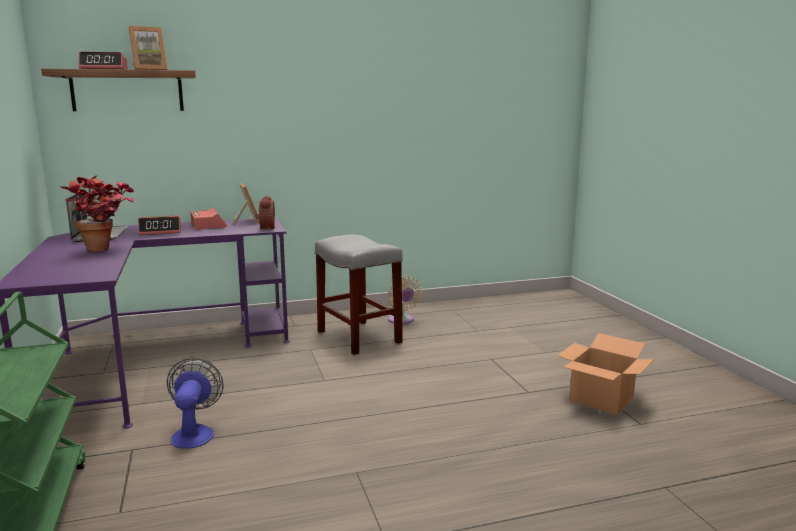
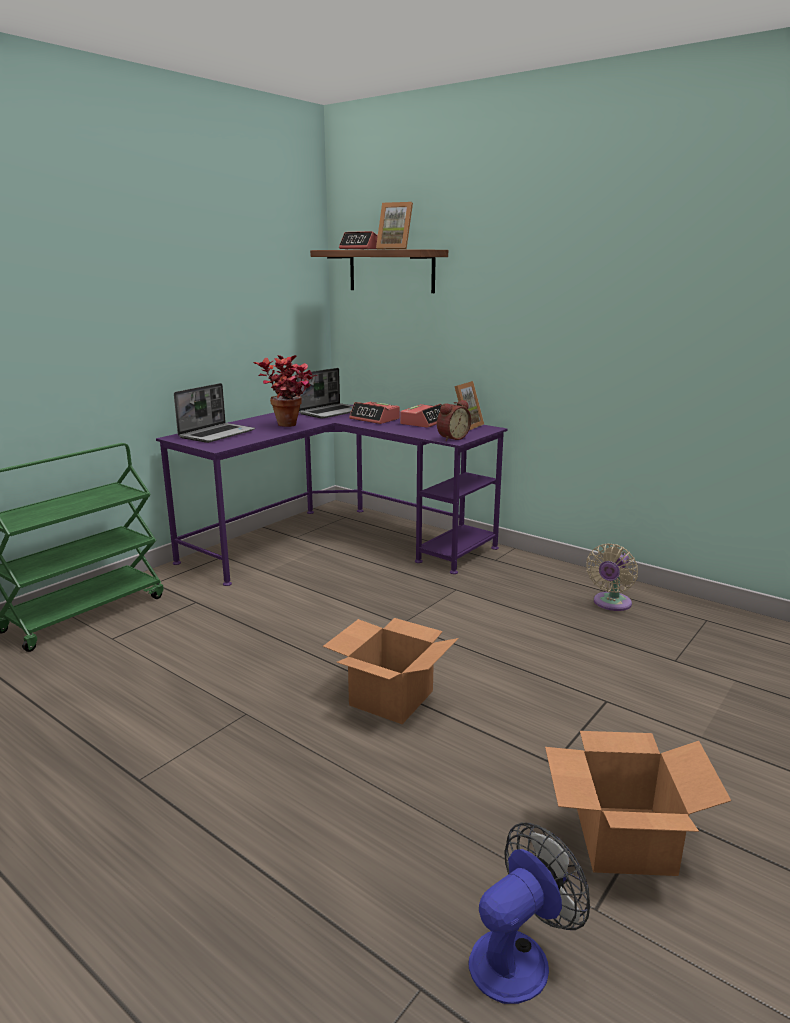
camera: 55 degrees right, 5 degrees up
fan [167,358,223,449] -> fan moved to [468,823,590,1004]
grey stool [315,234,403,355] -> none
none -> laptop [174,383,255,443]
none -> cardboard box [323,618,459,724]

